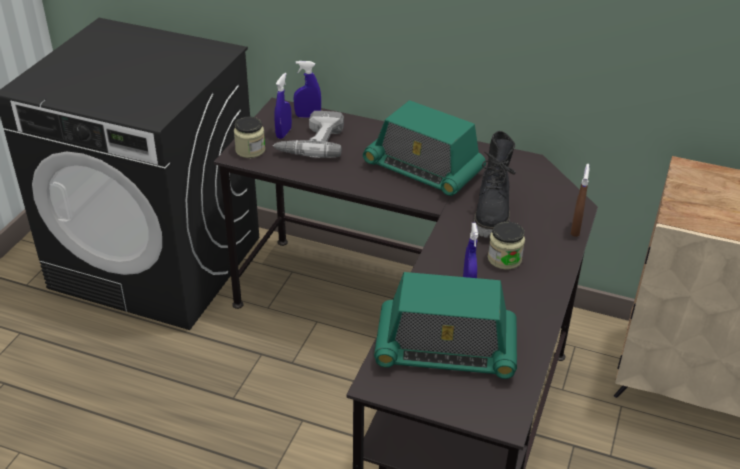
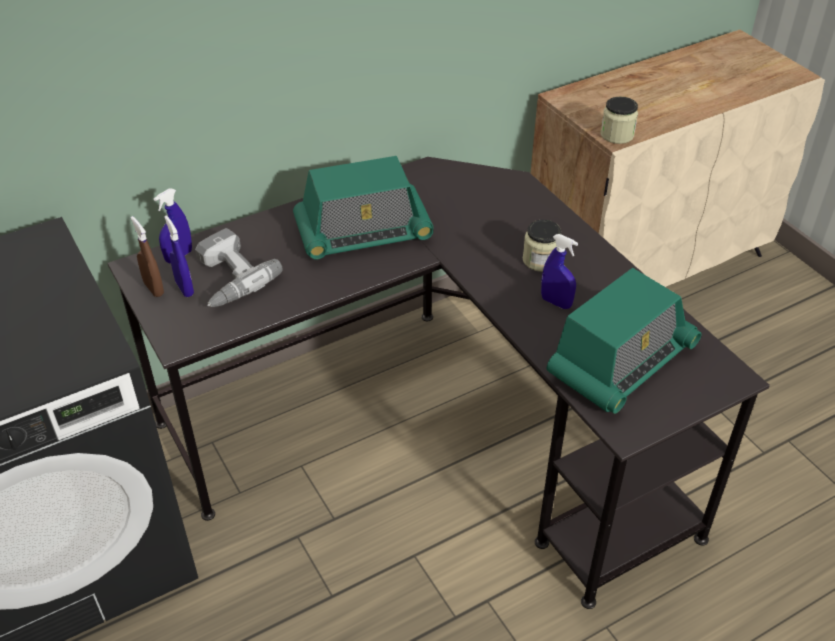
camera: 50 degrees left, 5 degrees up
jar [234,117,265,158] -> jar moved to [601,97,638,144]
black boot [474,131,516,238] -> none
brown spray bottle [571,164,590,237] -> brown spray bottle moved to [131,216,164,297]

